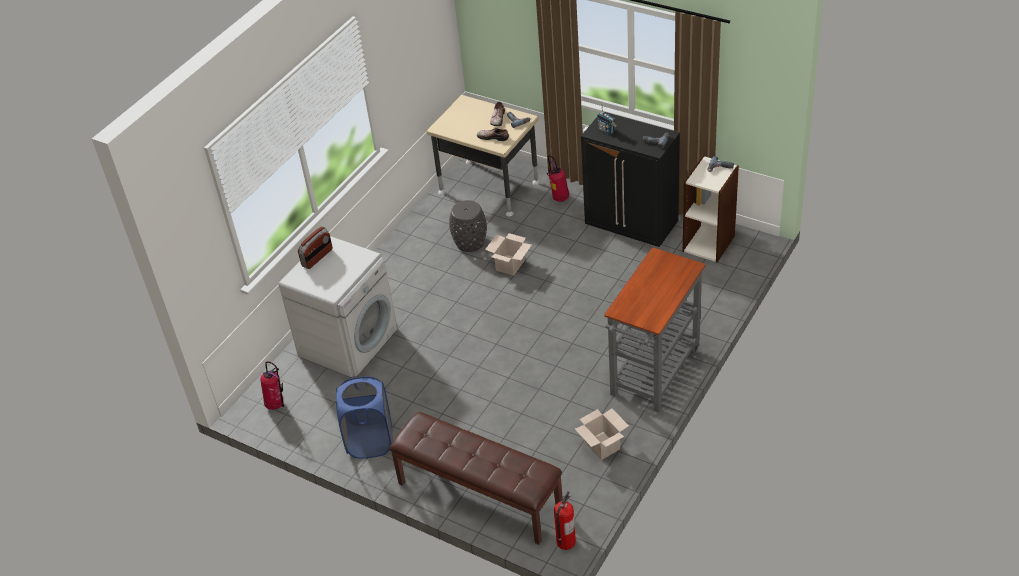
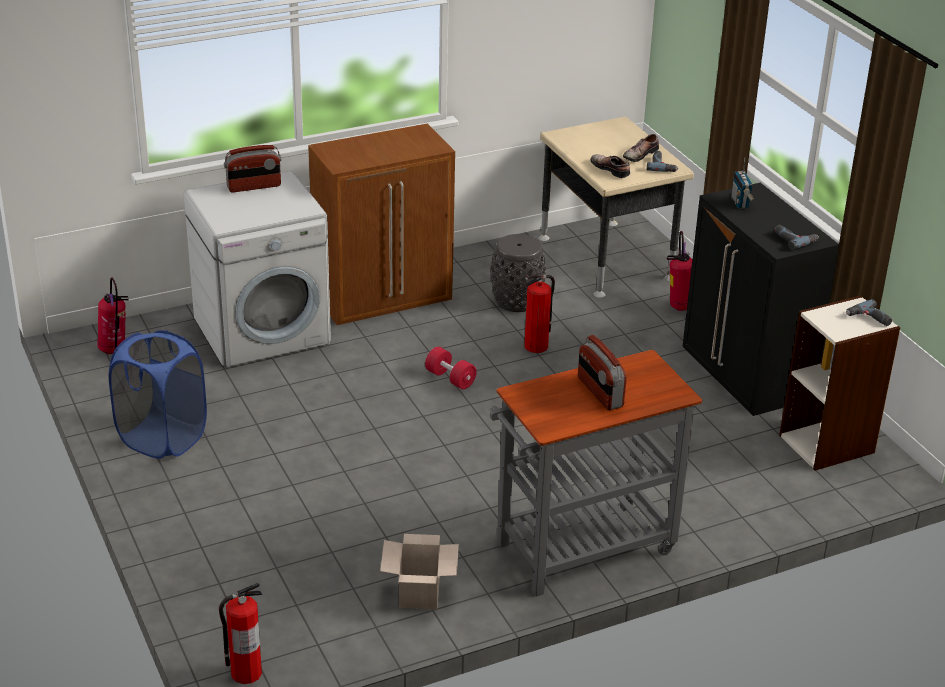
camera: 30 degrees right, 10 degrees down
brown bench [389,412,563,545] -> none
cardboard box [485,233,532,276] -> fire extinguisher [524,274,555,353]
none -> brown cabinet [308,123,455,325]
none -> red dumbbell [425,347,477,389]
none -> radio [578,335,627,410]

